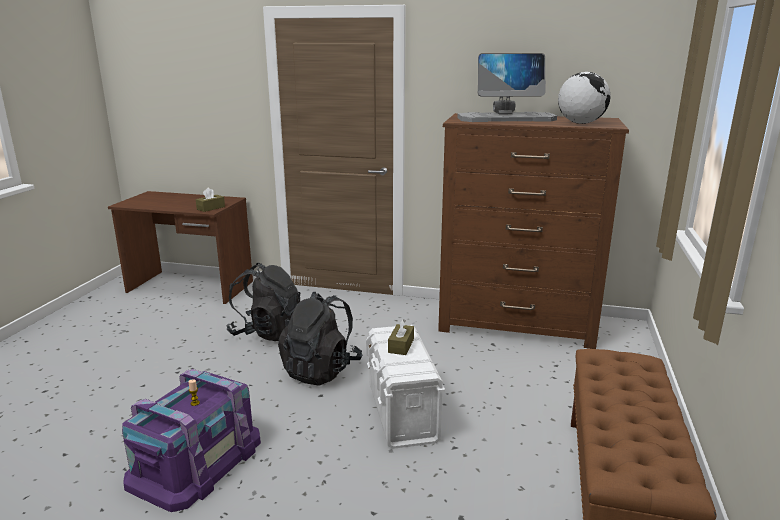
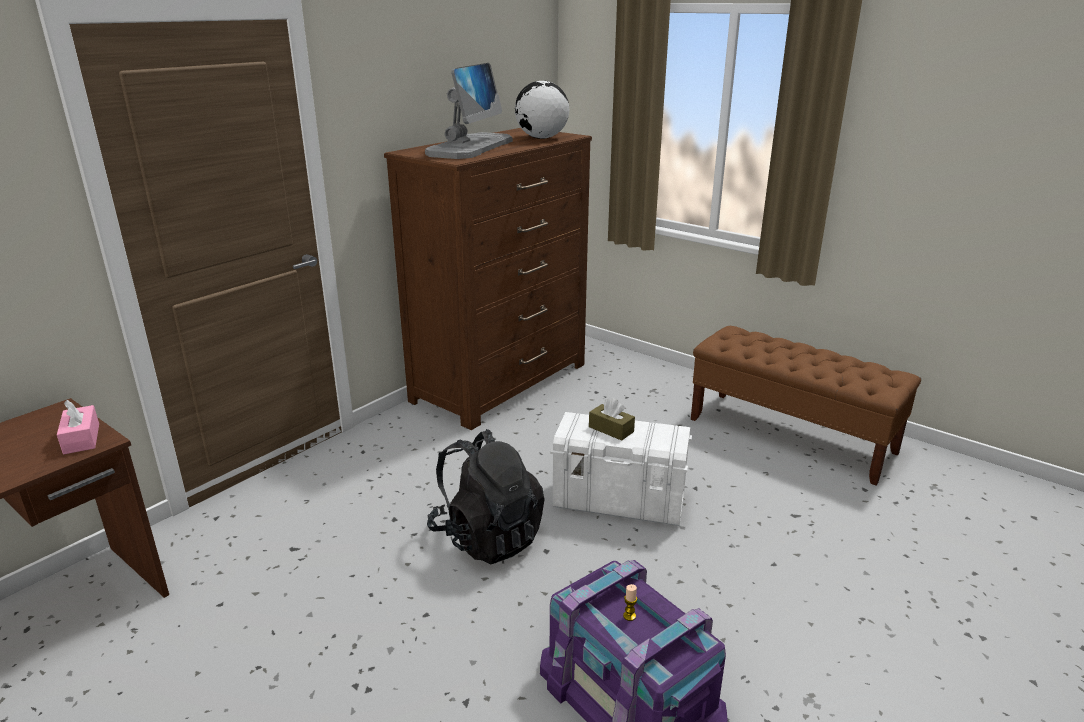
camera: 65 degrees left, 5 degrees up
brown tissue box [196,188,225,212] -> pink tissue box [57,400,99,454]
black backpack [226,263,300,341] -> none

